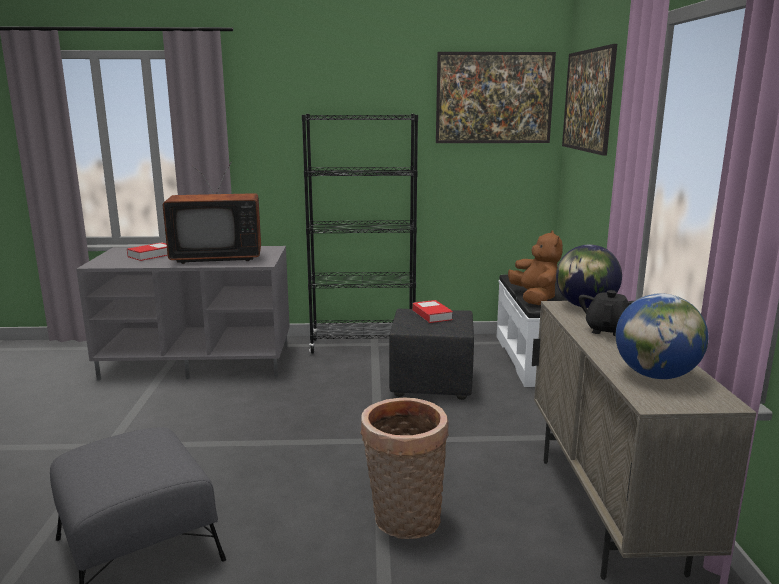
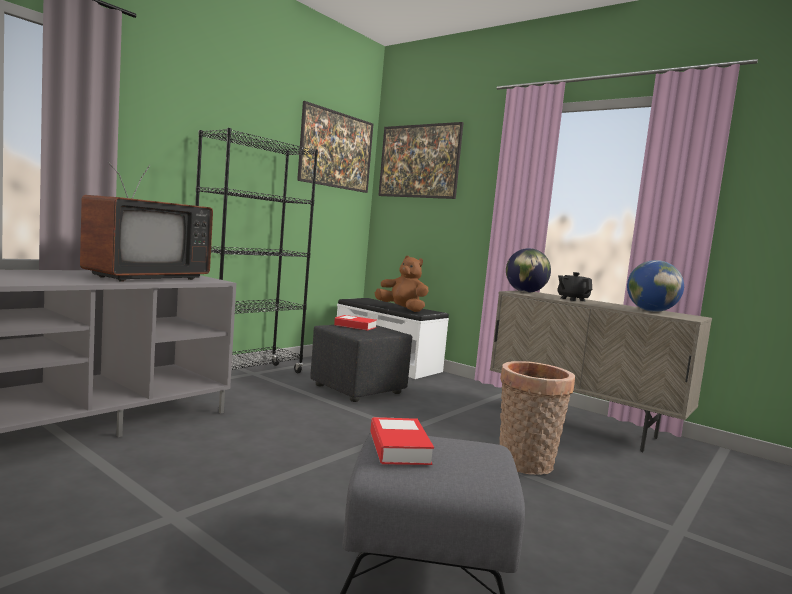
camera: 50 degrees left, 10 degrees down
book [127,242,168,261] -> book moved to [370,417,434,465]

